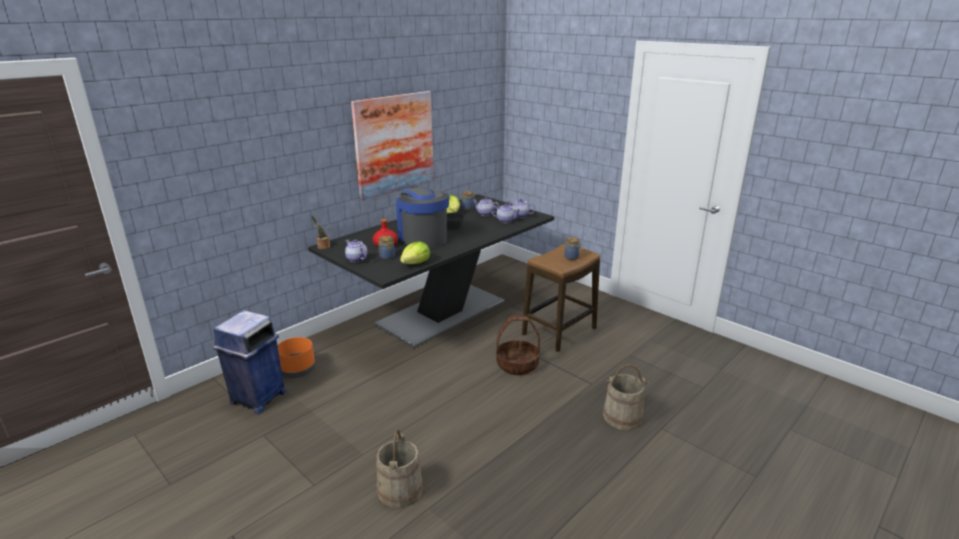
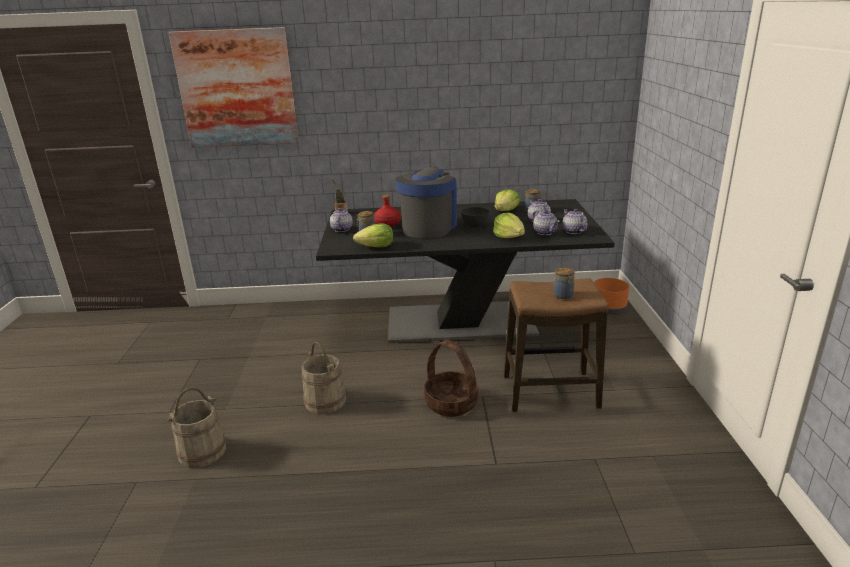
camera: 45 degrees right, 0 degrees up
blue trash can [213,310,286,414] -> none
orange planter [278,337,315,378] -> orange planter moved to [594,278,629,315]
picture [351,91,434,200] -> picture moved to [168,27,299,148]
beige bucket [603,364,648,430] -> beige bucket moved to [302,342,346,414]
none -> lettuce [493,213,525,238]

